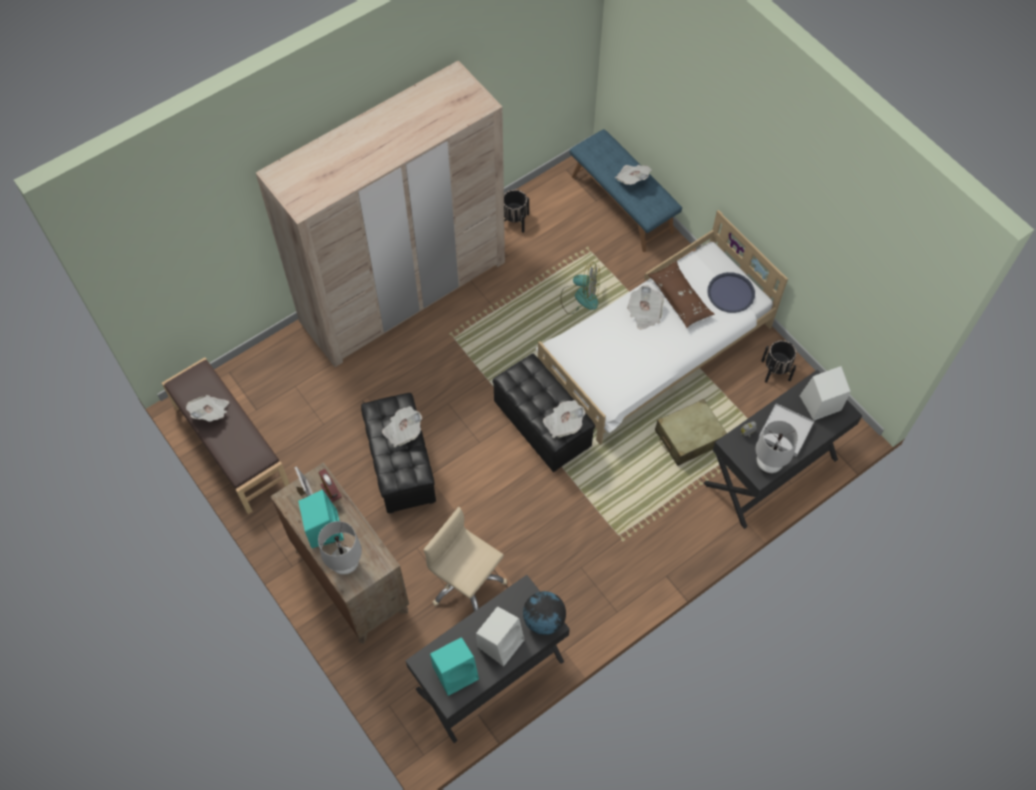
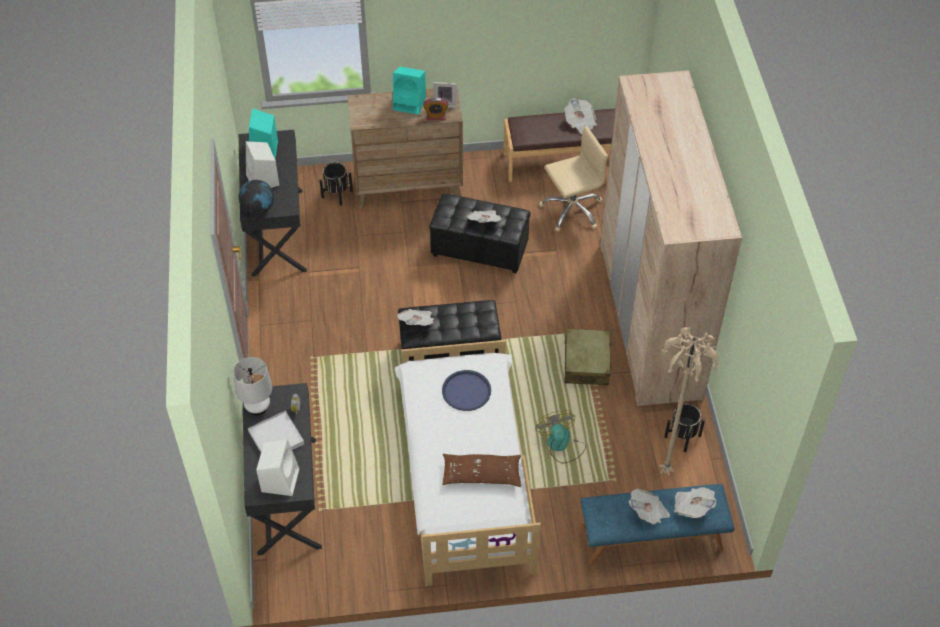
camera: 120 degrees right, 10 degrees down
white table lamp [318,521,362,575] -> none
beige office chair [424,507,507,612] -> beige office chair moved to [539,126,608,232]
fan [561,262,600,314] -> fan turned 120 degrees clockwise [535,410,586,463]
newspaper [627,285,664,330] -> newspaper moved to [674,487,716,518]
beige suitcase [655,399,727,466] -> beige suitcase moved to [564,329,612,385]
blue tray [707,272,755,313] -> blue tray moved to [442,370,491,411]
black planter [761,340,796,383] -> black planter moved to [319,162,353,206]
none -> beige floor lamp [659,327,719,476]

